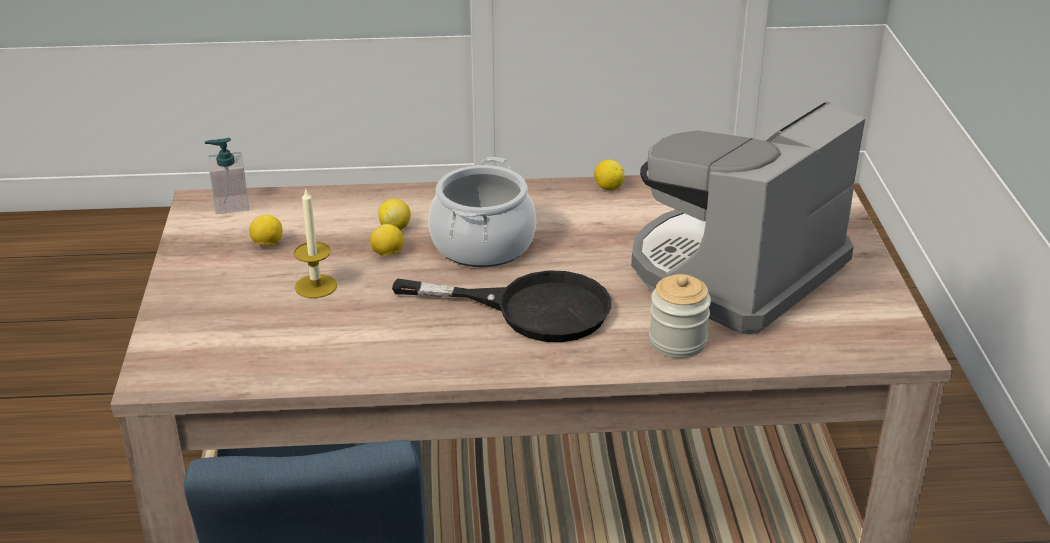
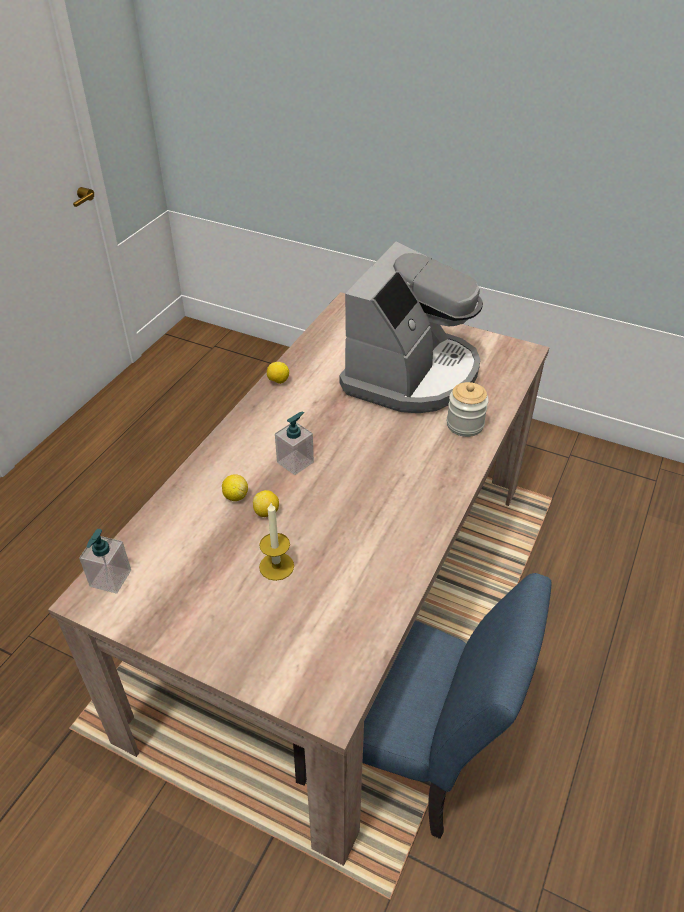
camera: 60 degrees left, 10 degrees up
lemon [249,215,283,246] -> none
black frying pan [392,270,611,342] -> none
cooking pot [429,157,536,267] -> soap dispenser [275,411,314,475]
coffee machine [631,101,865,334] -> coffee machine turned 135 degrees counterclockwise [339,242,483,413]

